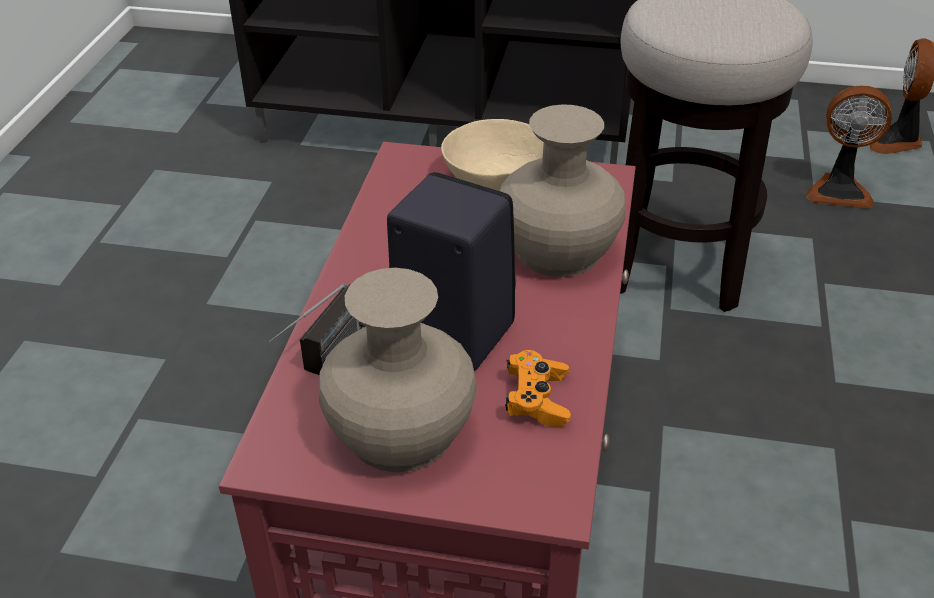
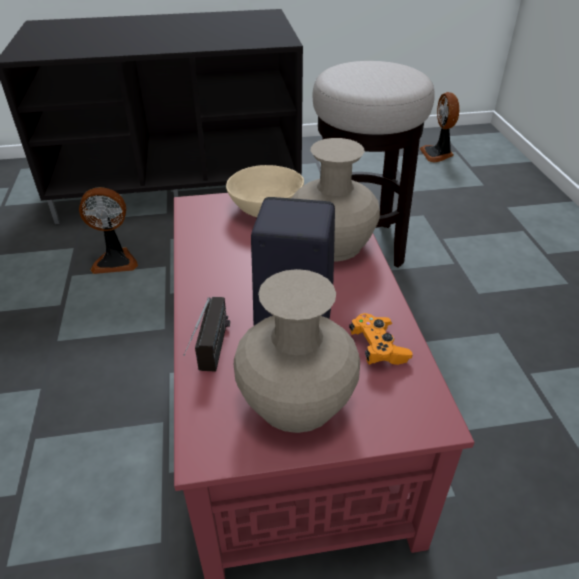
camera: 20 degrees left, 0 degrees up
fan [806,85,892,209] -> fan moved to [79,187,138,274]

